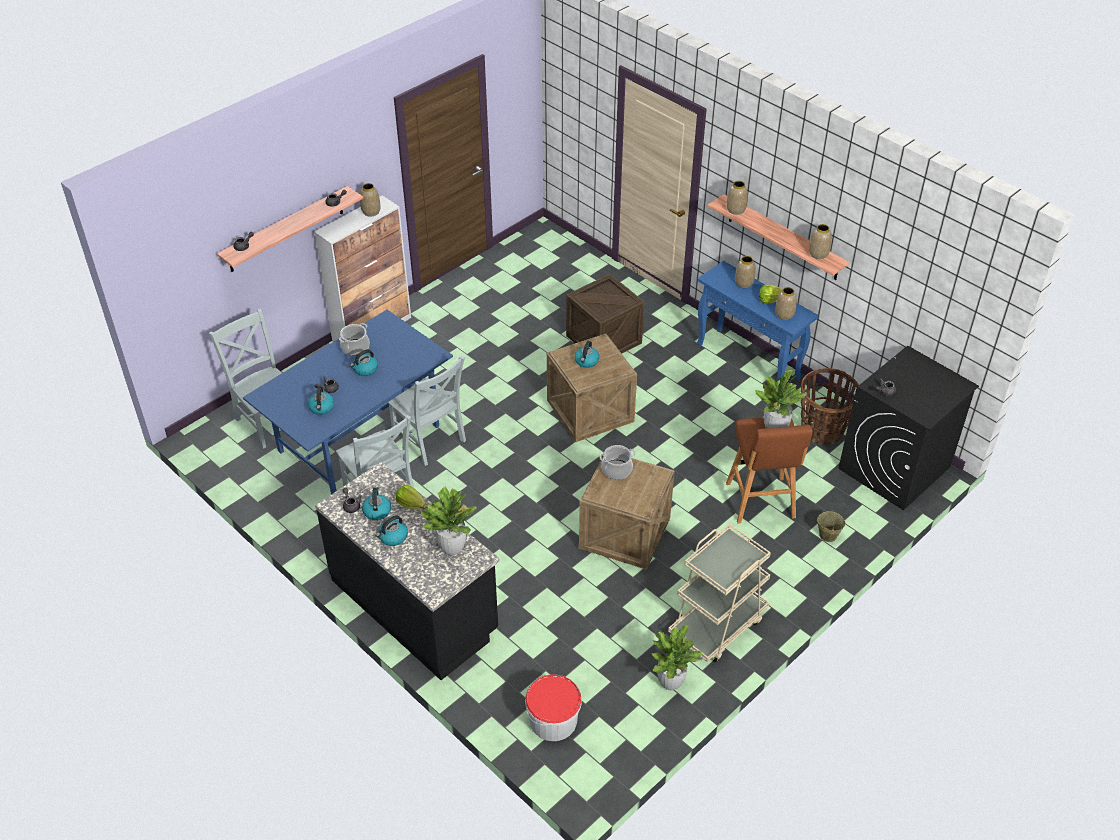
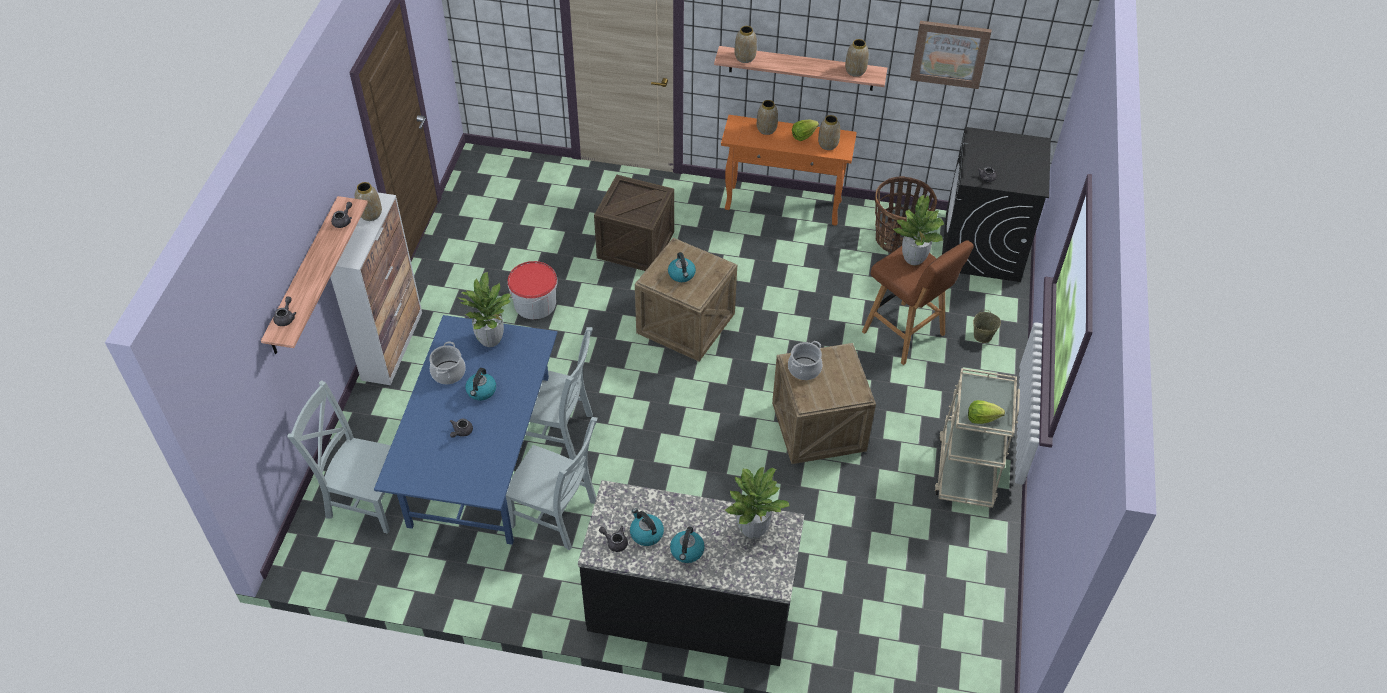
camera: 35 degrees left, 5 degrees up
kettle [308,386,334,415] -> none
lettuce [396,485,427,509] -> lettuce moved to [968,400,1005,424]
bucket [525,674,582,741] -> bucket moved to [507,261,558,319]
potted plant [652,625,703,690] -> potted plant moved to [459,272,511,347]
blue console table [697,261,819,381] -> orange console table [721,115,857,226]
none -> picture [910,21,992,89]

